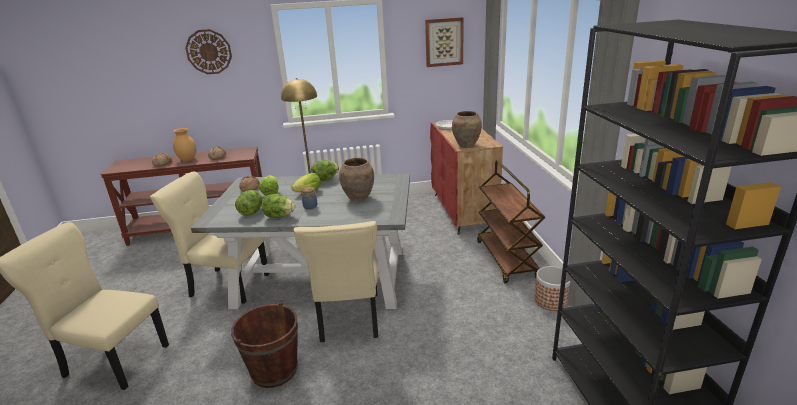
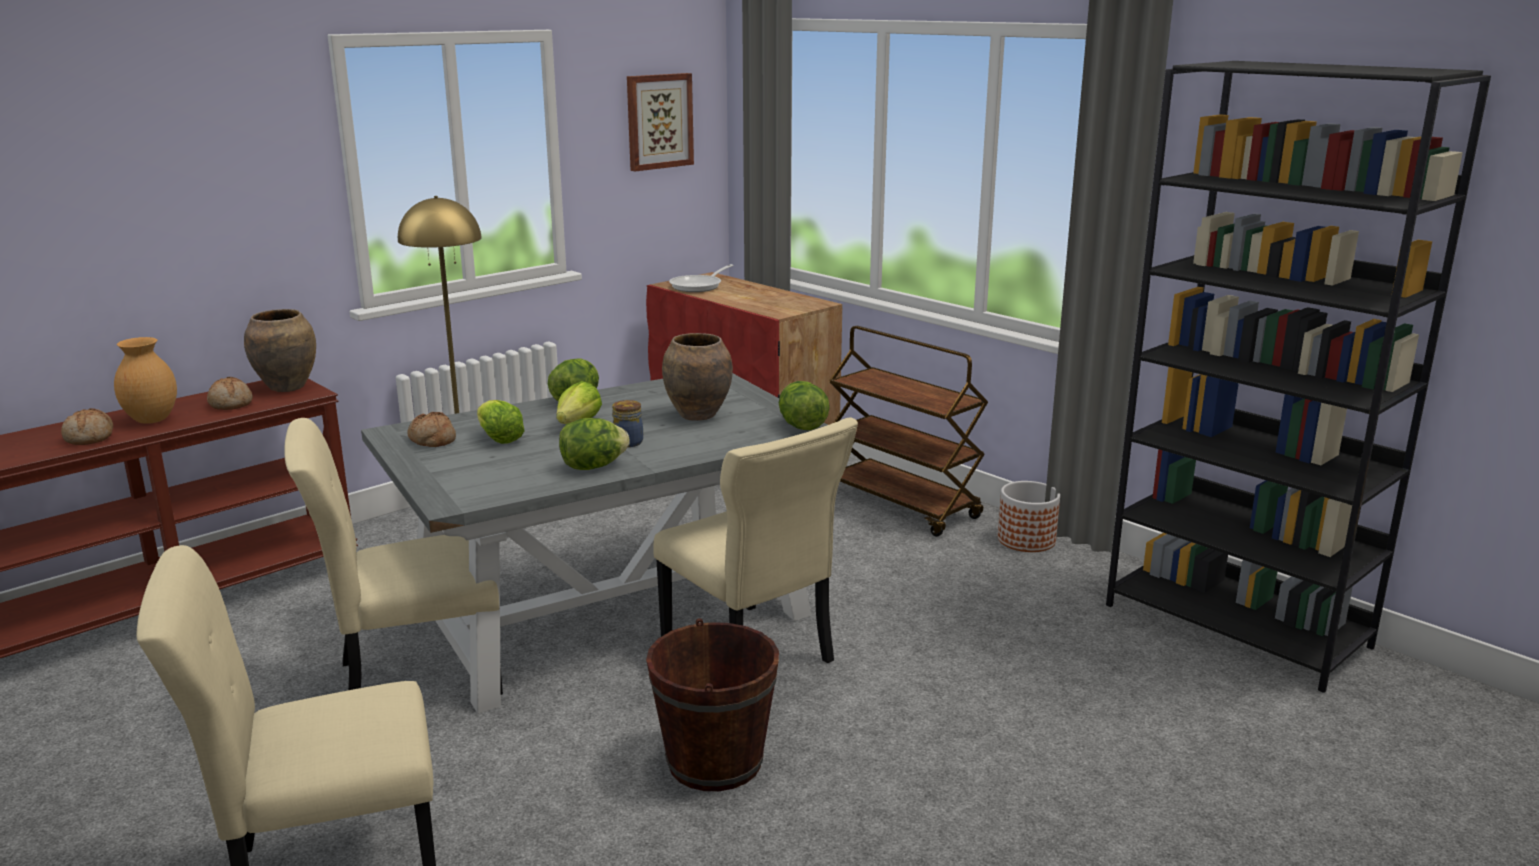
camera: 35 degrees left, 5 degrees down
wall clock [185,29,232,74] -> none
lettuce [235,190,262,216] -> lettuce moved to [779,381,830,430]
brown vase [452,111,482,148] -> brown vase moved to [244,309,316,392]

